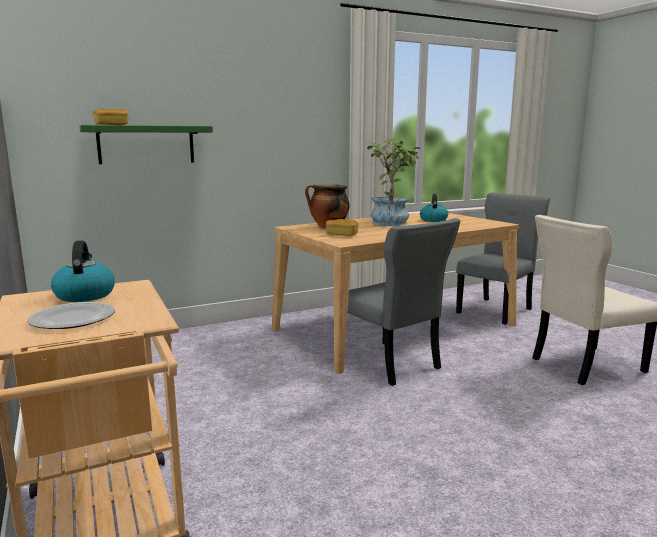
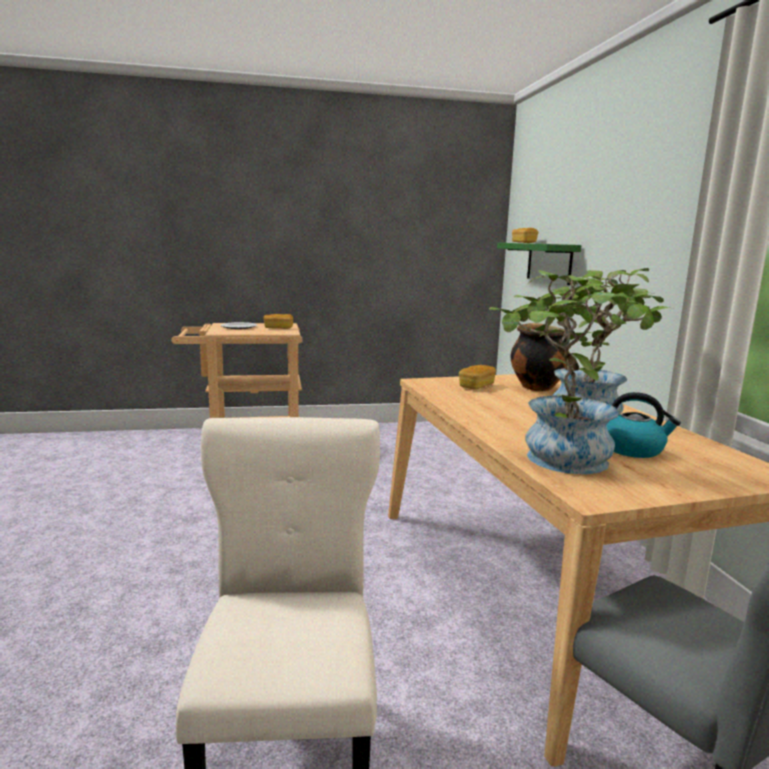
camera: 105 degrees right, 0 degrees up
kettle [51,241,115,302] -> bread [263,314,293,329]
grey chair [347,218,460,386] -> none
none -> potted plant [489,270,640,474]

